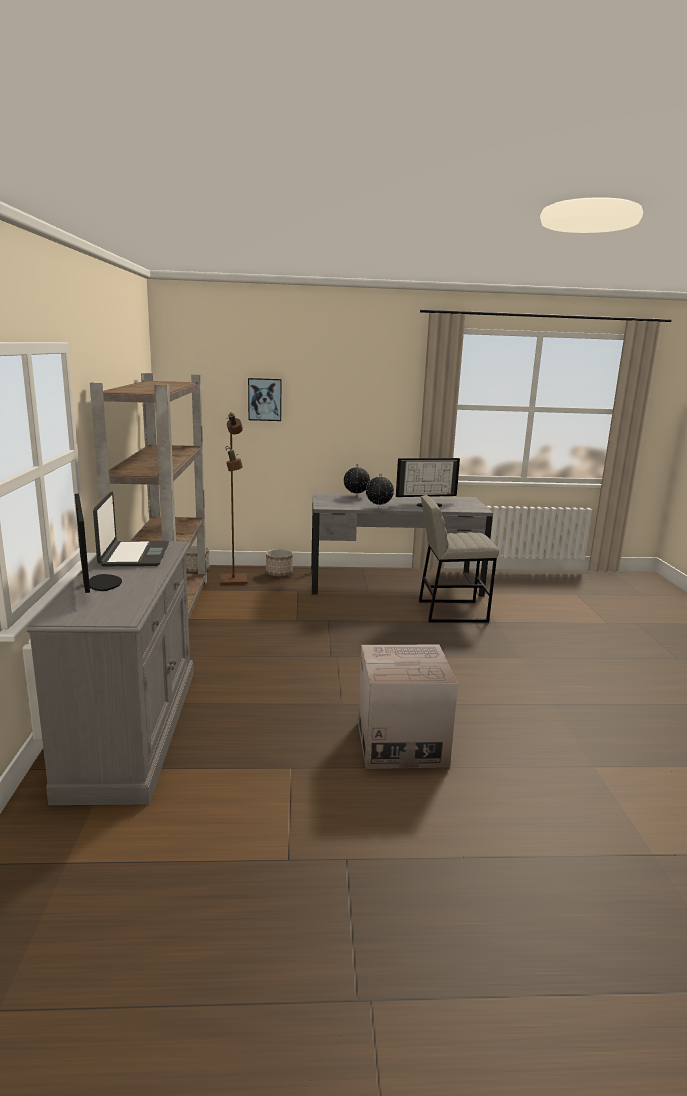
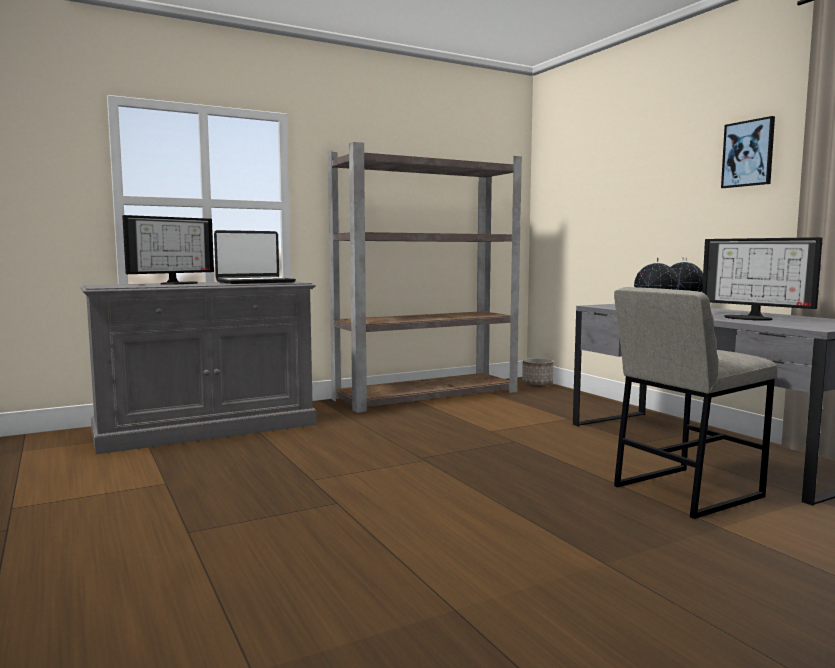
camera: 65 degrees right, 10 degrees down
brown floor lamp [220,412,247,585] -> none
picture [248,378,282,421] -> picture moved to [721,116,775,188]
planter [266,549,293,576] -> none
cardboard box [358,645,458,769] -> none
grey chair [419,495,499,622] -> grey chair turned 90 degrees counterclockwise [614,287,778,519]

